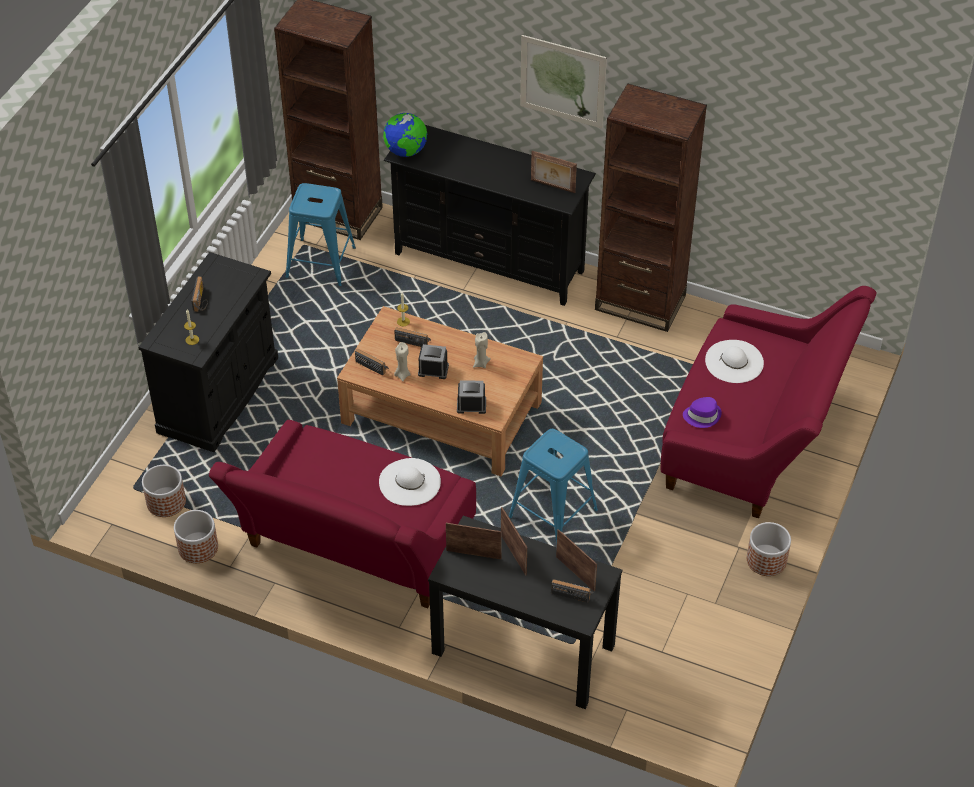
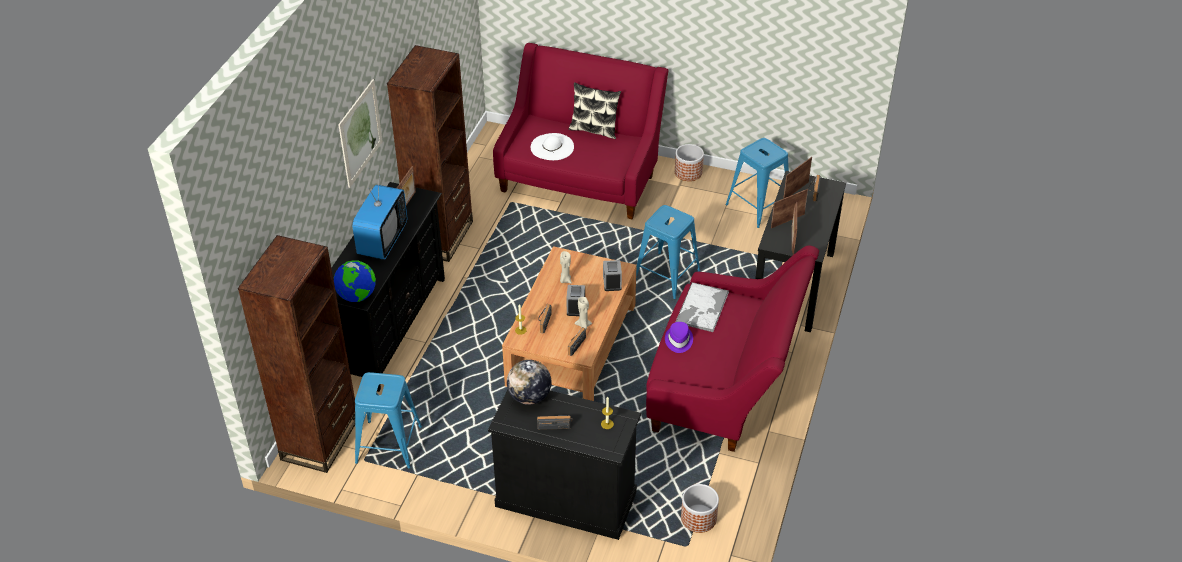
camera: 95 degrees left, 5 degrees down
planter [174,510,218,563] -> none
white hat [379,458,441,506] -> tray [675,282,729,332]
purple hat [683,397,722,428] -> purple hat moved to [665,322,693,353]
none -> television [352,170,407,260]
none -> globe [507,360,551,405]
none -> pillow [568,82,621,139]
none -> blue stool [726,138,789,228]

